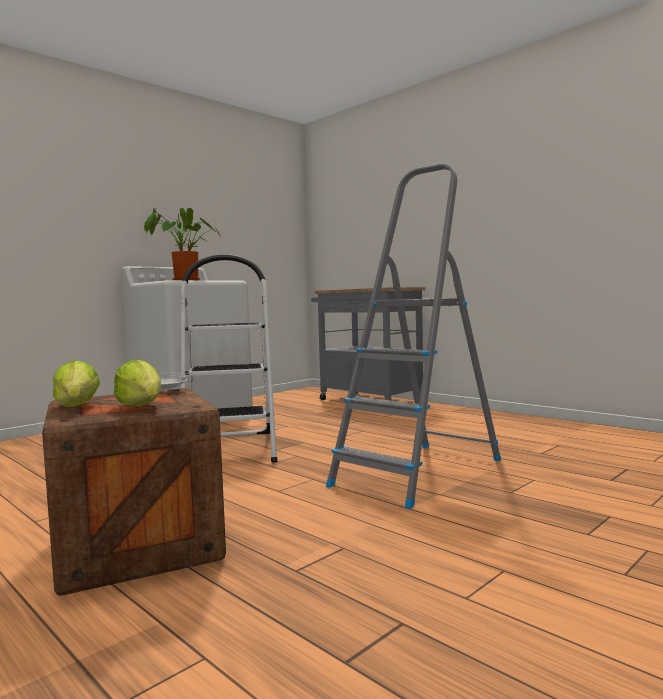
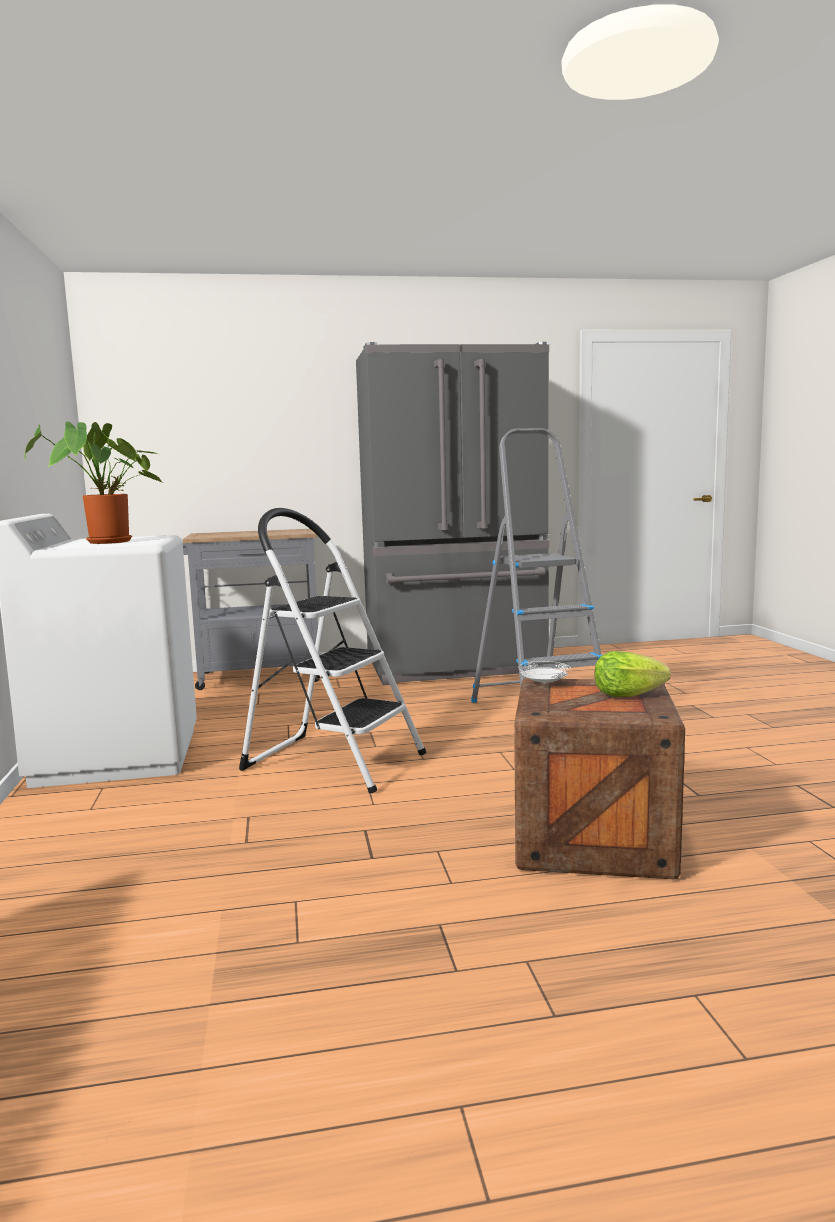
camera: 55 degrees left, 5 degrees up
lettuce [53,361,100,407] -> none
none -> grey fridge [356,342,549,685]

